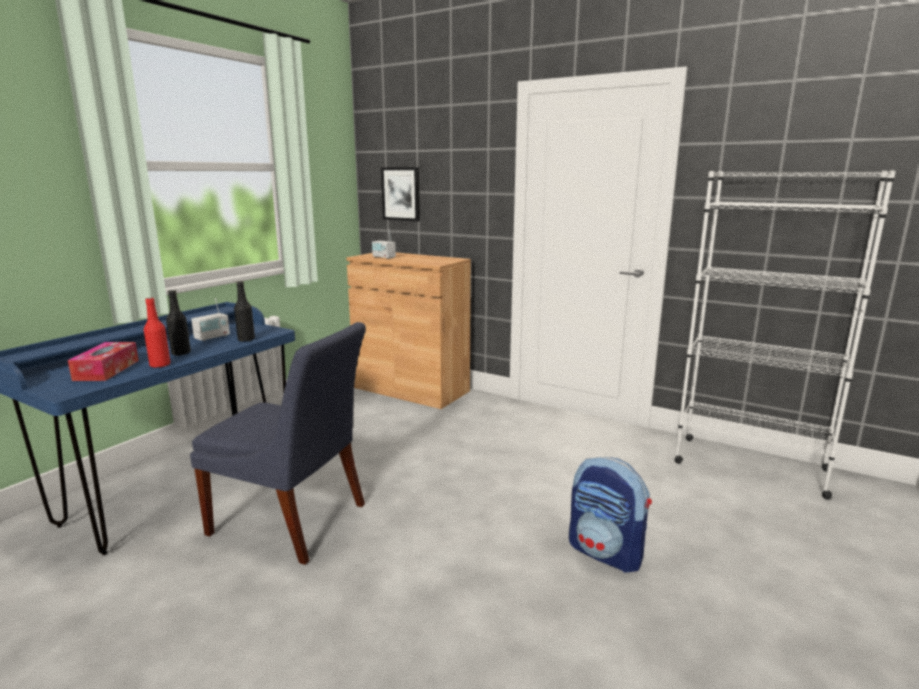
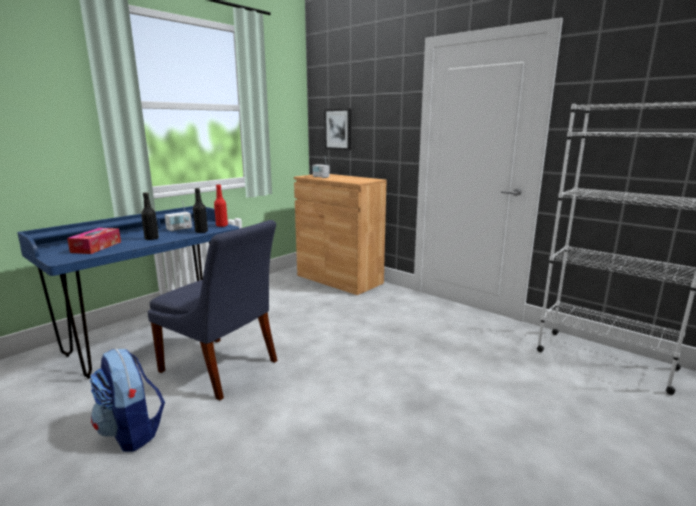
camera: 10 degrees right, 0 degrees up
red bottle [144,298,170,368] -> red bottle moved to [214,184,228,227]
backpack [569,457,652,573] -> backpack moved to [90,348,165,452]

